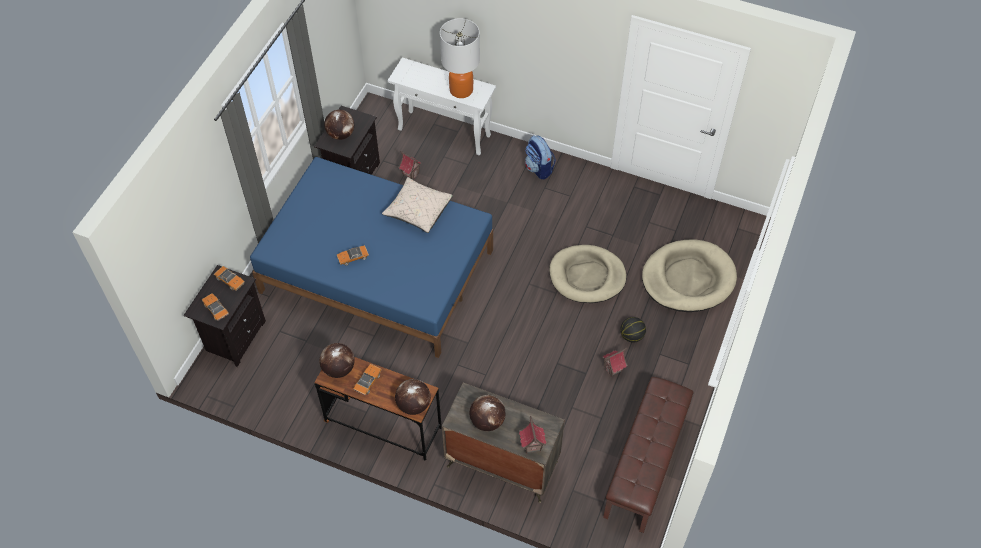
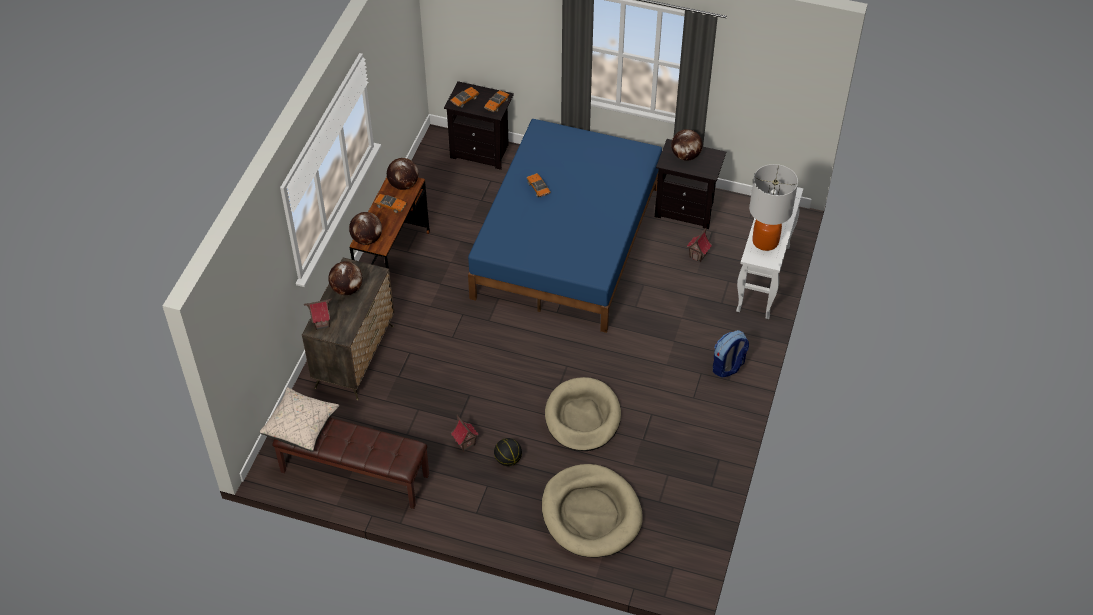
camera: 85 degrees right, 5 degrees down
beige pillow [382,177,453,233] -> beige pillow moved to [260,387,339,452]

